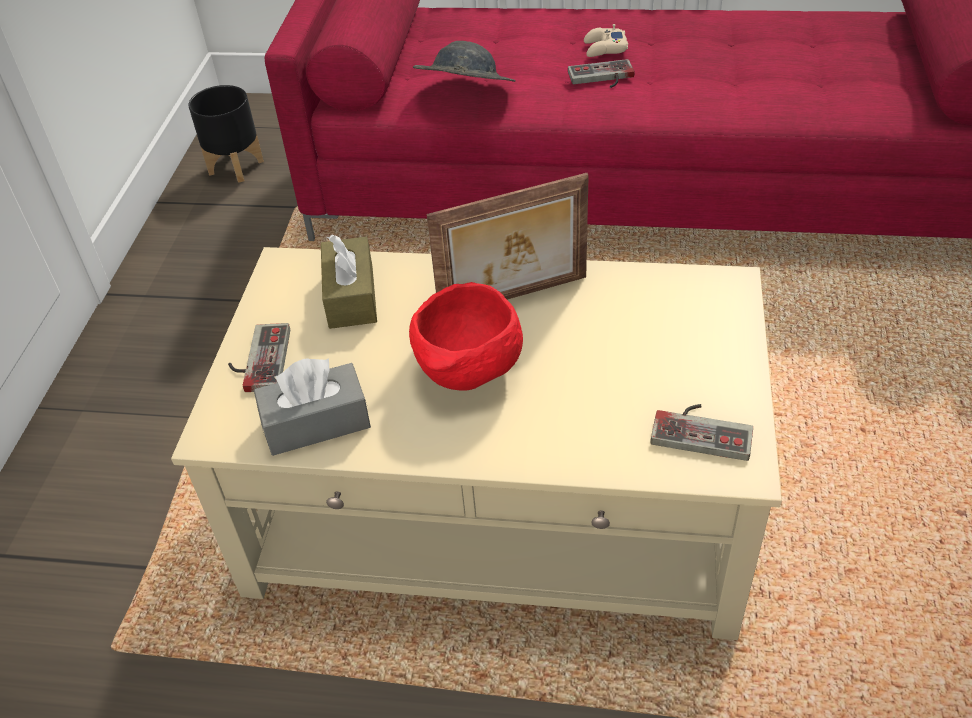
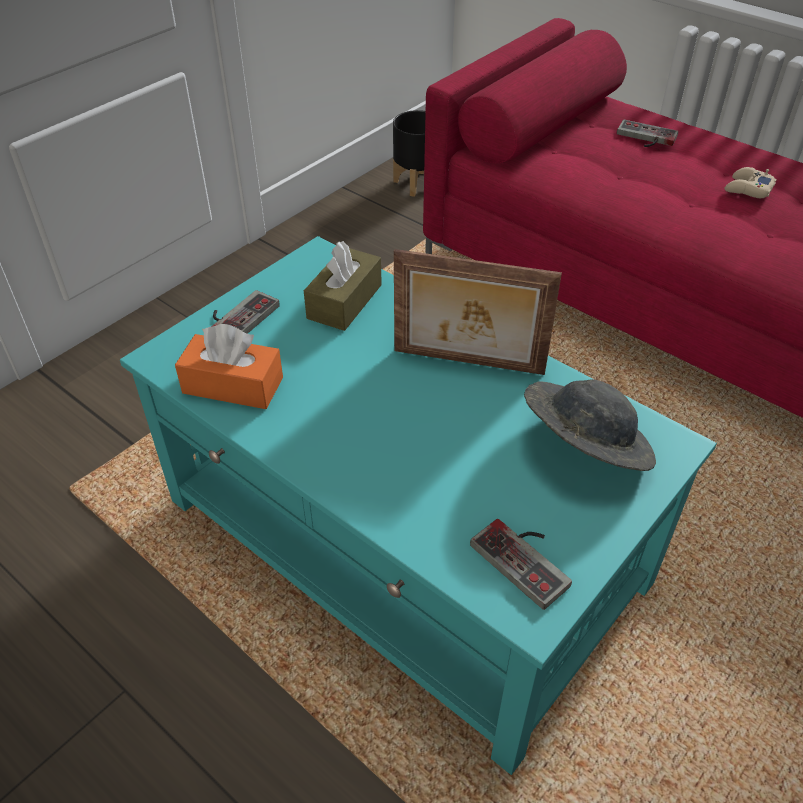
camera: 30 degrees right, 0 degrees up
beige coffee table [171,247,782,640] -> turquoise coffee table [120,236,717,775]
grey tissue box [254,358,371,456] -> orange tissue box [175,324,283,409]
red bowl [409,282,523,390] -> none
grey hat [413,41,516,82] -> grey hat moved to [524,379,656,471]
game controller [568,59,635,88] -> game controller moved to [617,120,678,147]

